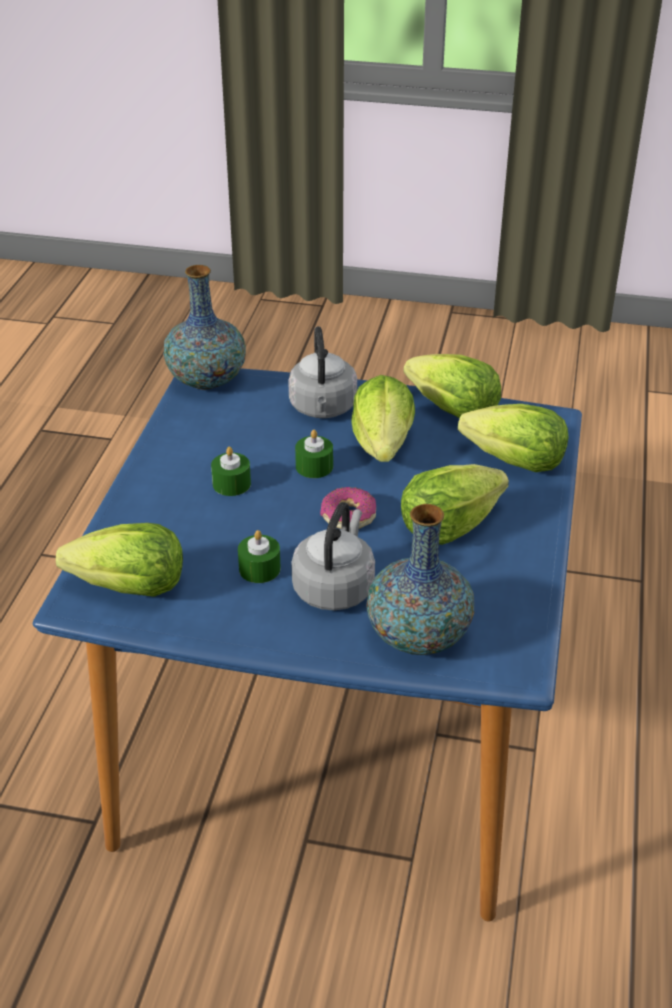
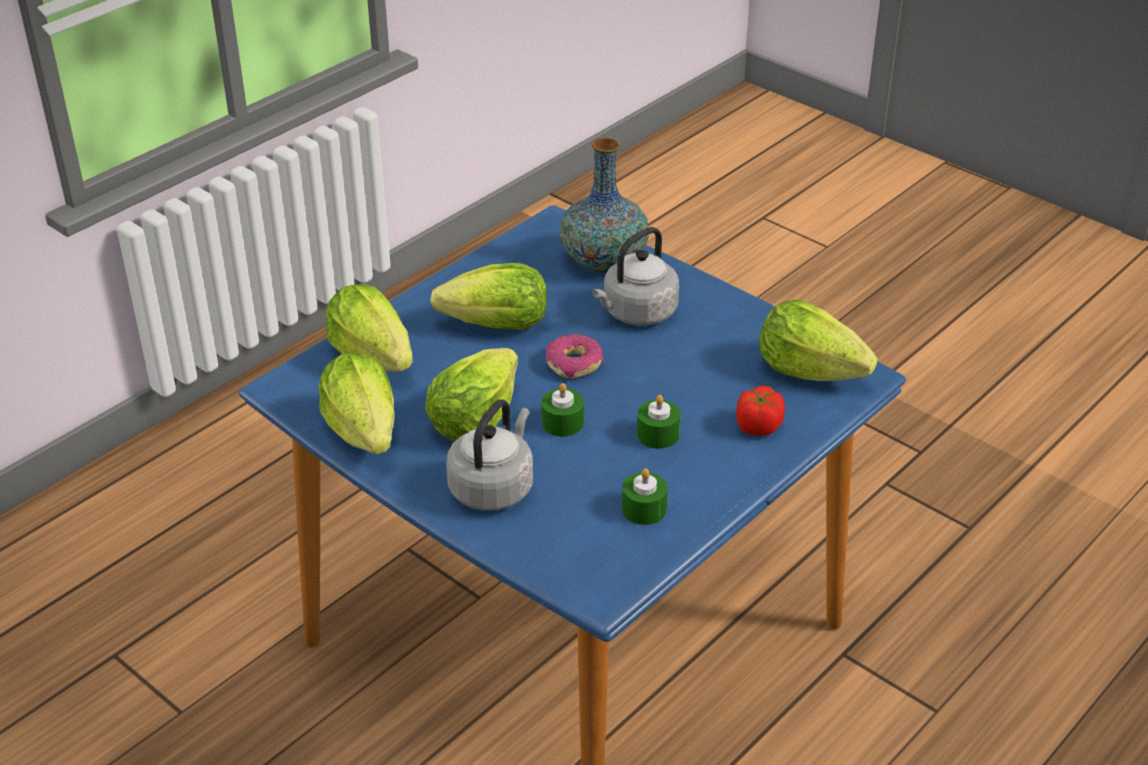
camera: 150 degrees left, 0 degrees up
vase [164,265,246,390] -> none
green candle [238,530,281,583] -> green candle moved to [622,468,668,525]
none -> tomato [736,386,785,436]

